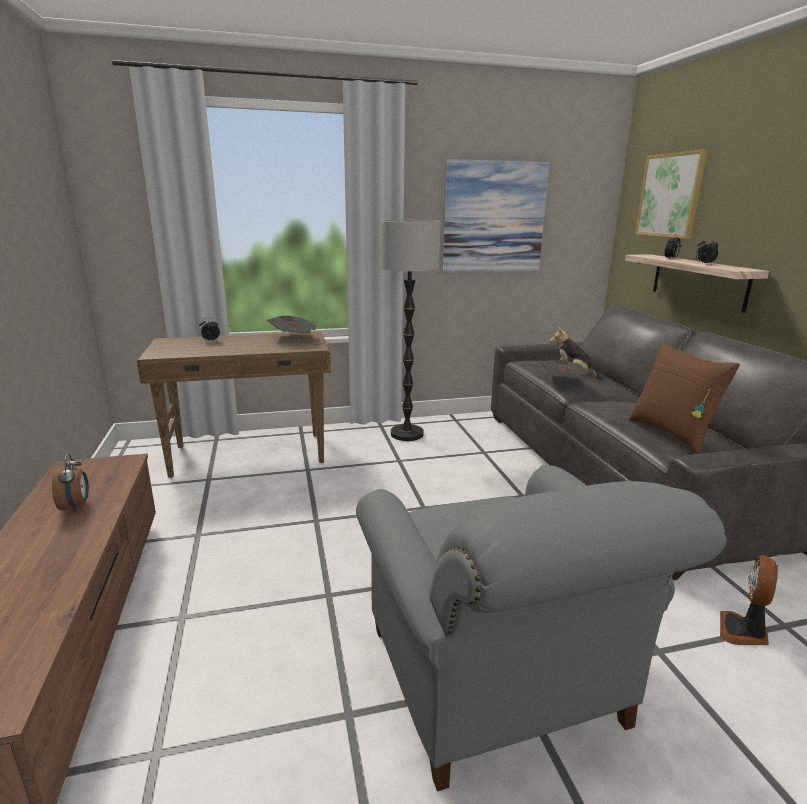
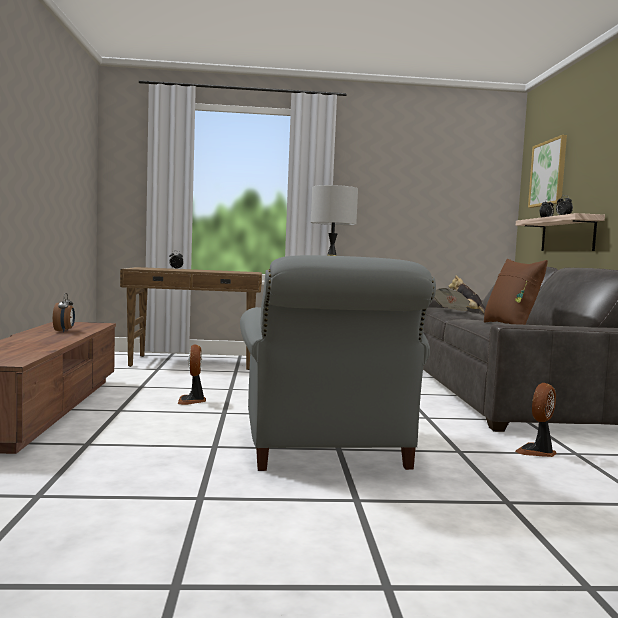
camera: 10 degrees right, 15 degrees down
newspaper [267,316,316,334] -> none
picture [443,159,549,273] -> none
none -> fan [178,344,206,405]

